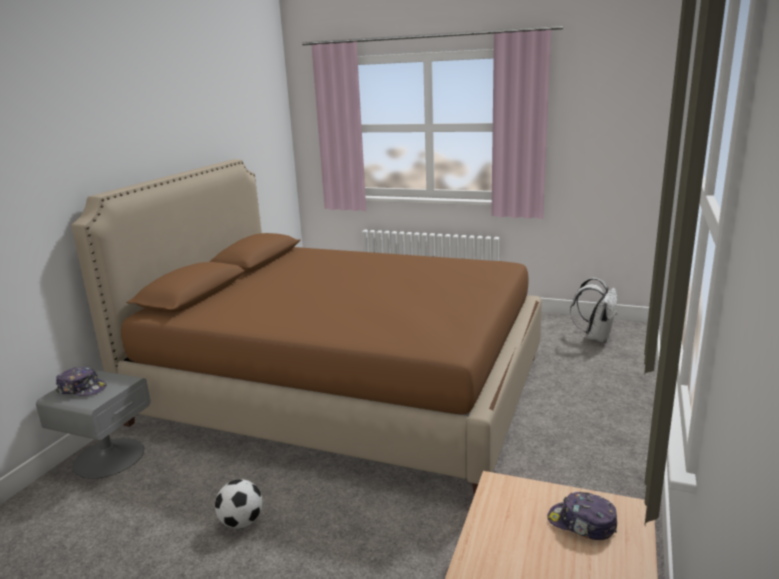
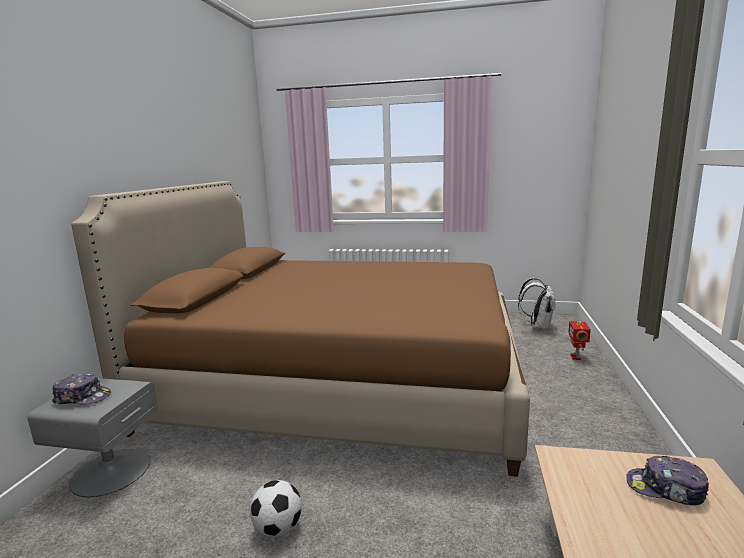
camera: 10 degrees left, 5 degrees down
none -> toy robot [568,321,591,360]

